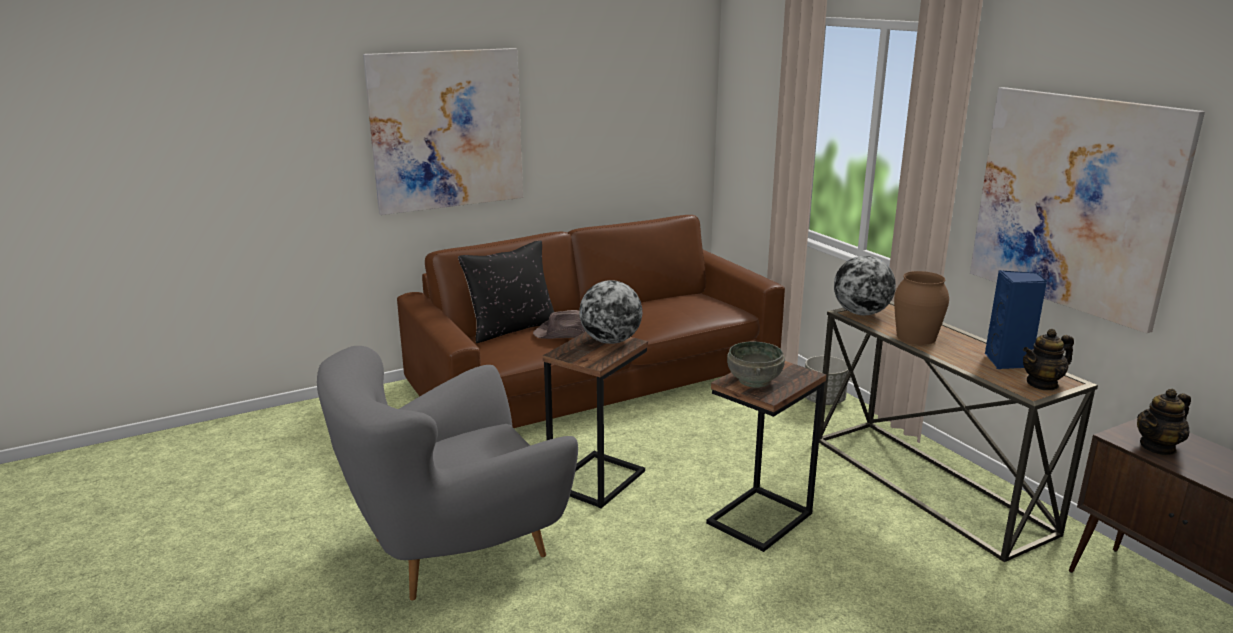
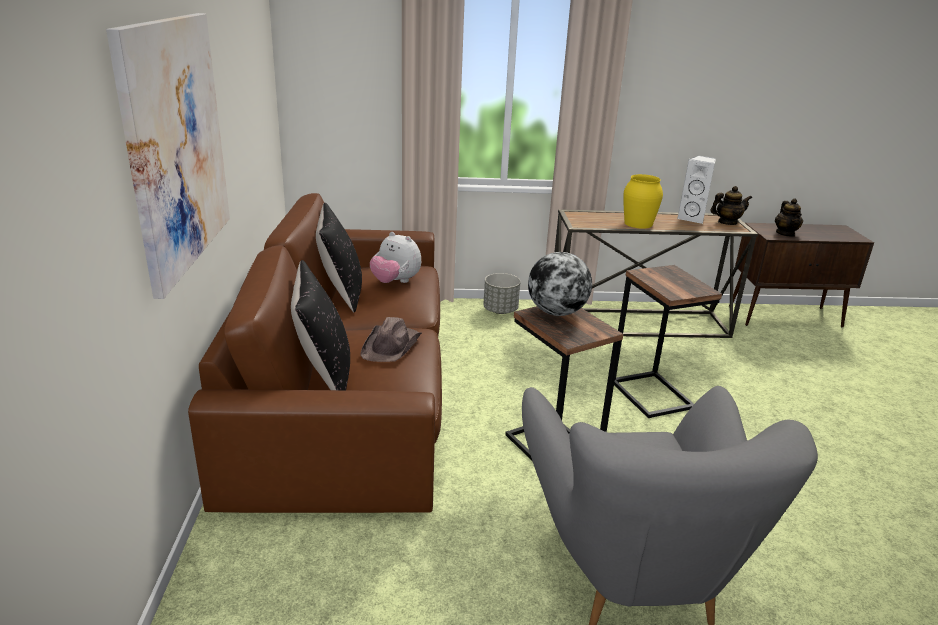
camera: 65 degrees left, 5 degrees up
grey bowl [727,342,785,388] -> none
globe [834,256,896,315] -> none
brown vase [894,271,949,345] -> yellow vase [623,174,663,229]
picture [970,87,1205,333] -> none
blue speaker [985,270,1047,369] -> white speaker [677,155,716,224]
teapot [1023,329,1074,390] -> teapot turned 105 degrees counterclockwise [710,186,752,225]
none -> black pillow [316,203,362,313]
none -> plush toy [370,232,421,283]

